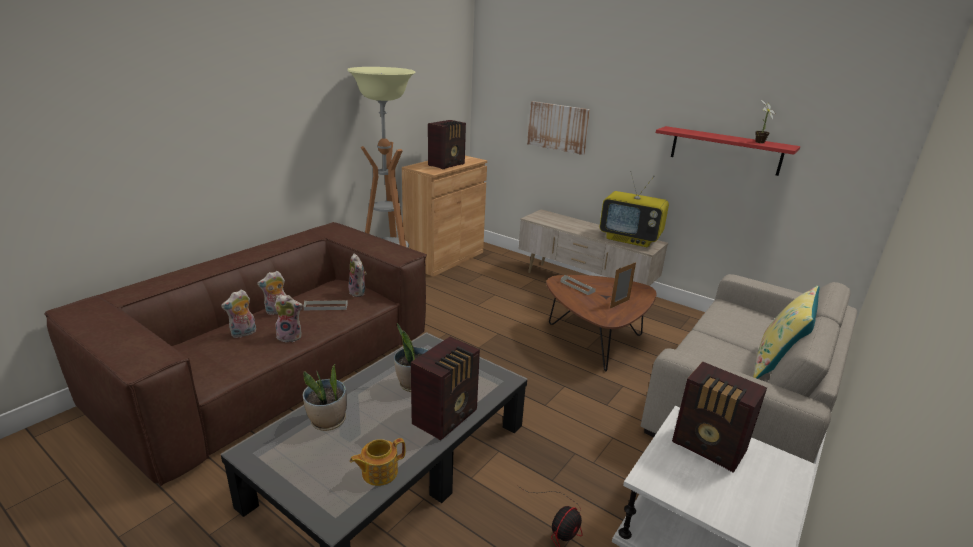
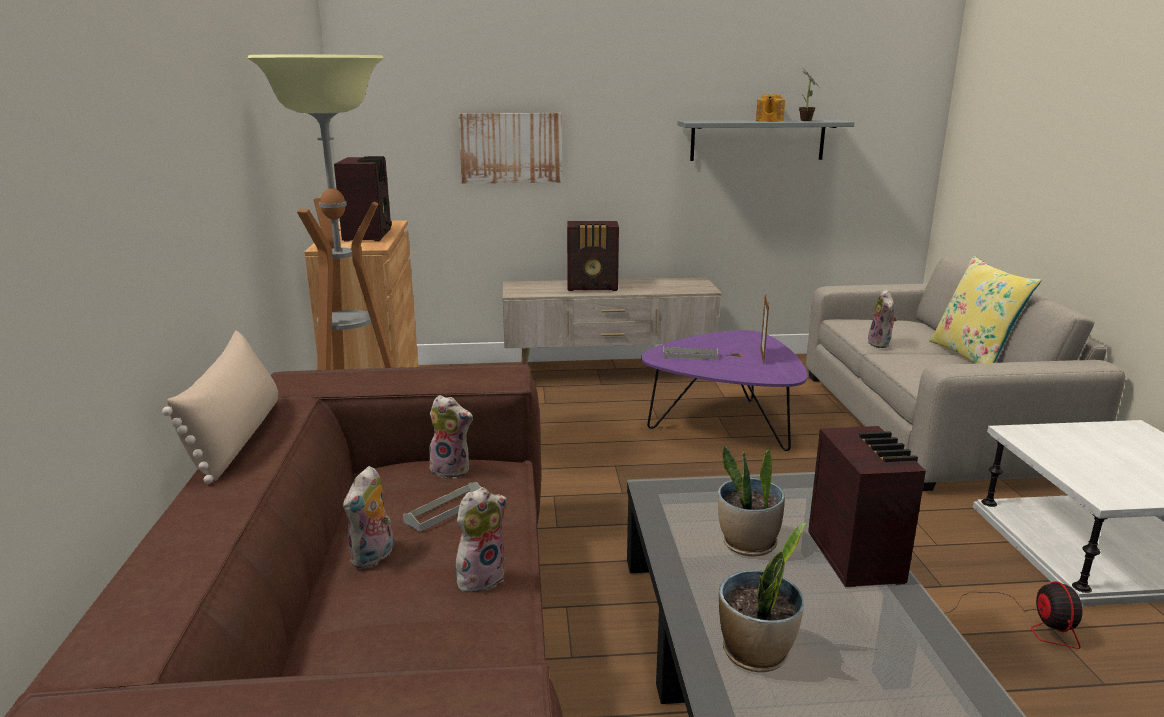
camera: 40 degrees left, 5 degrees down
plush toy [221,290,256,338] -> plush toy moved to [868,289,898,348]
teapot [350,438,405,486] -> teapot moved to [756,94,785,122]
brown coffee table [546,275,656,371] -> purple coffee table [641,330,807,451]
television [599,171,669,247] -> none
red shelf [656,126,800,176] -> grey shelf [677,120,855,161]
radio [672,362,767,472] -> radio moved to [567,221,619,291]
none -> beige pillow [162,331,278,484]

